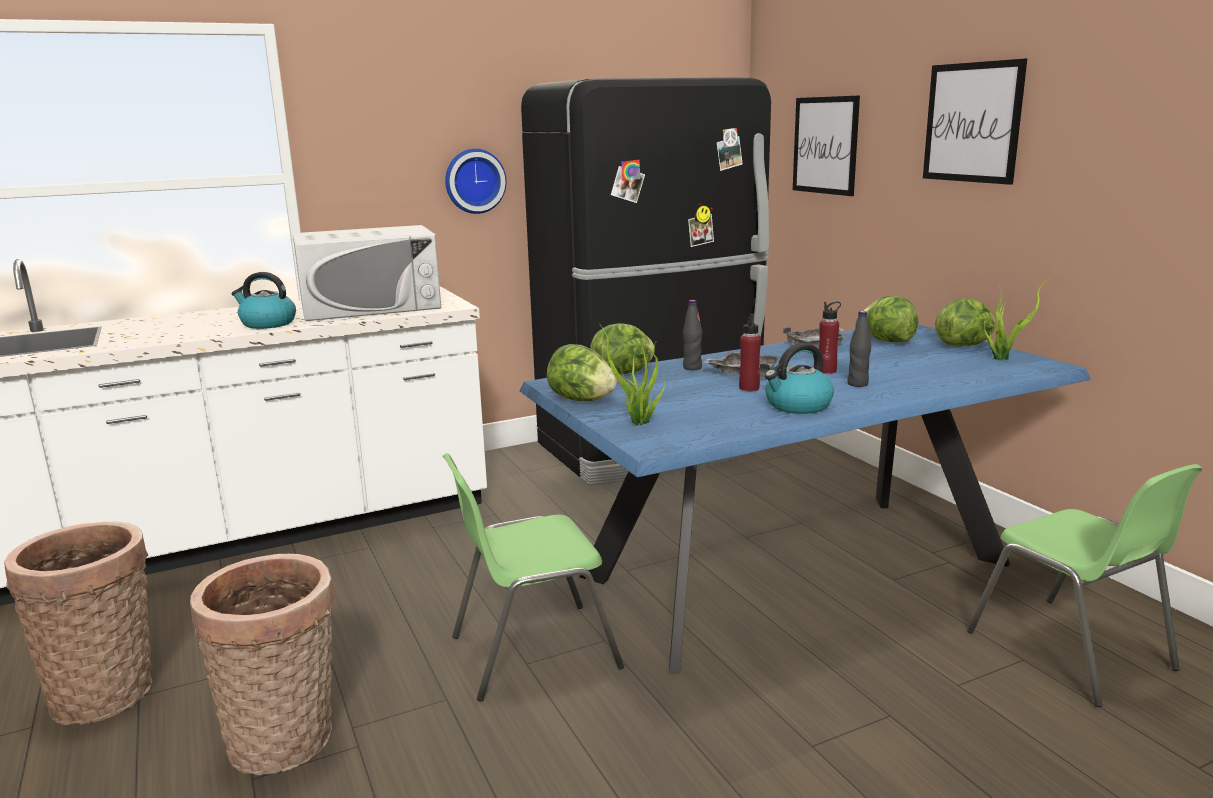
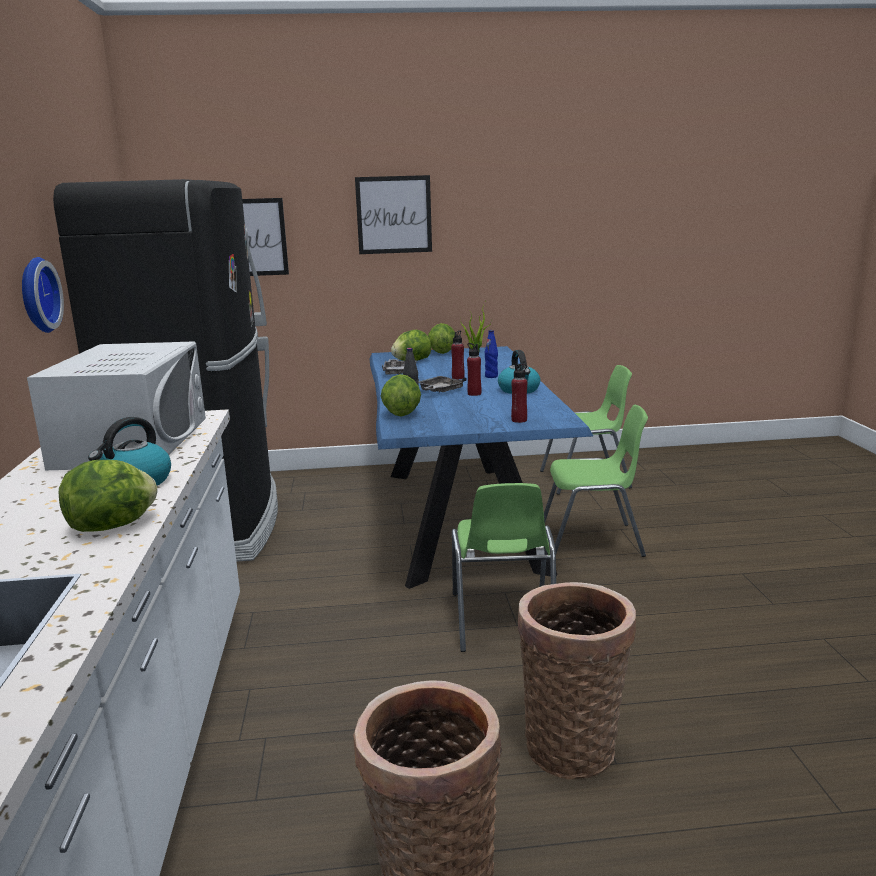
camera: 70 degrees left, 0 degrees up
lettuce [547,344,617,402] -> lettuce moved to [59,460,157,532]
potted plant [599,323,665,425] -> red bottle [511,363,527,423]
black bottle [847,311,871,387] -> blue bottle [485,330,498,378]
none -> green chair [544,405,648,557]

